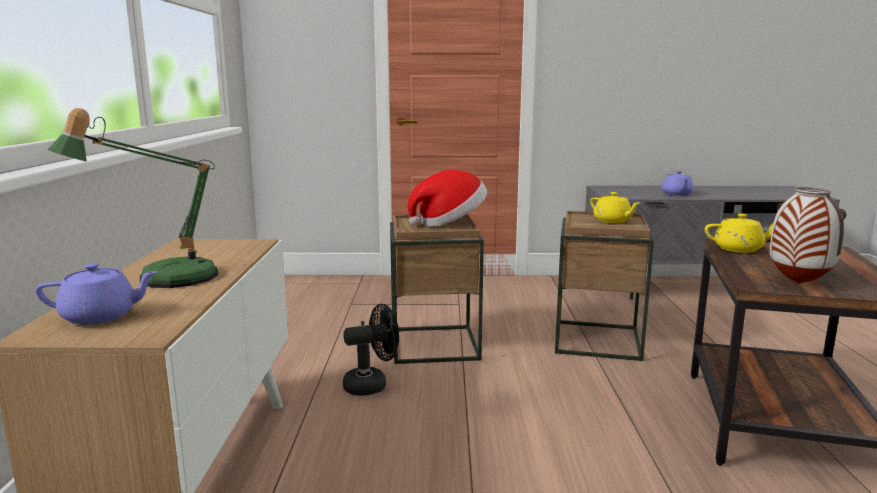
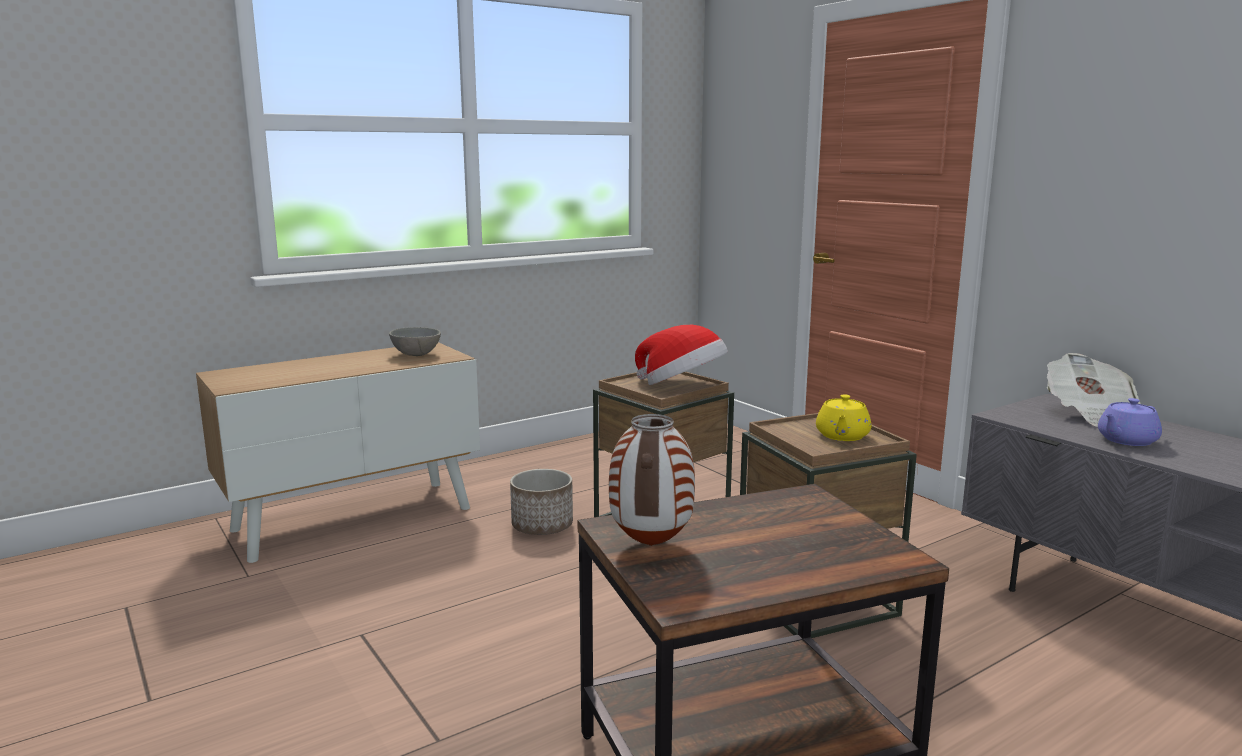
camera: 55 degrees right, 0 degrees up
purple teapot [35,263,158,325] -> none
table lamp [47,108,218,288] -> none
black fan [343,304,399,396] -> planter [510,469,573,535]
yellow teapot [705,214,773,253] -> none
none -> grey bowl [389,327,441,356]
none -> newspaper [1047,353,1140,427]

